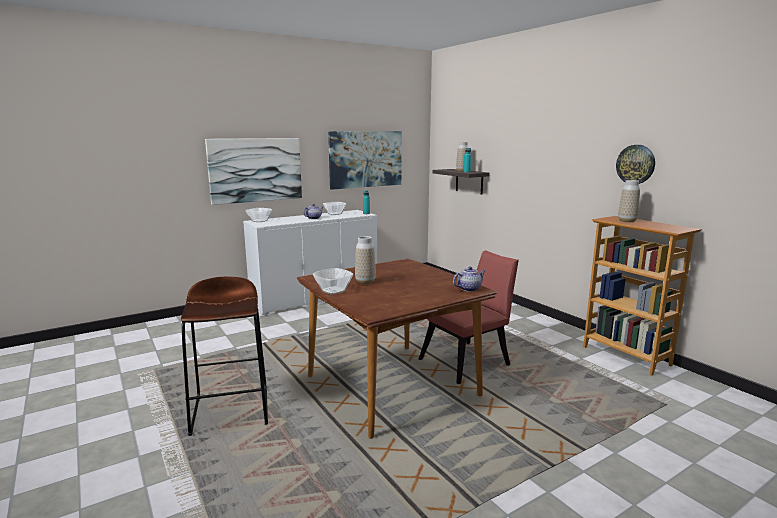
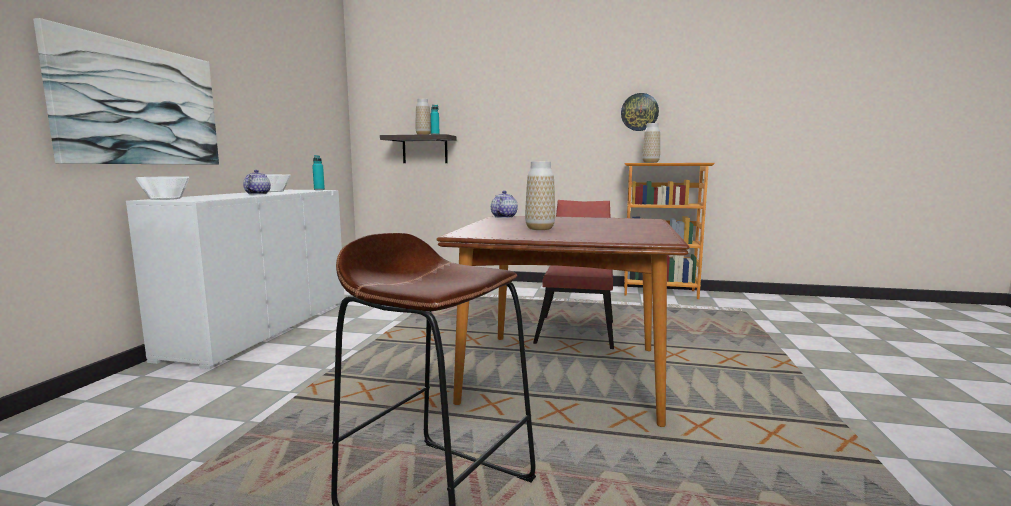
camera: 45 degrees left, 5 degrees down
bowl [313,268,353,295] -> none
picture [328,131,402,190] -> none
teapot [453,267,486,292] -> teapot moved to [491,191,518,218]

